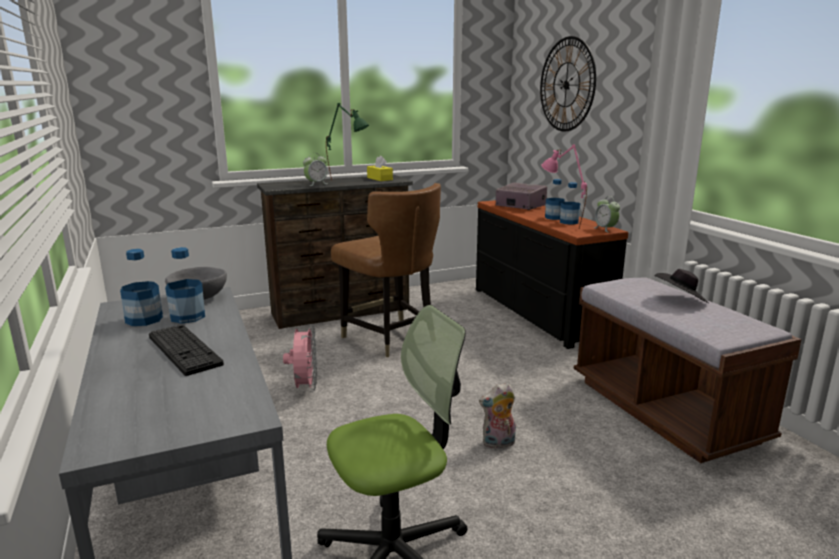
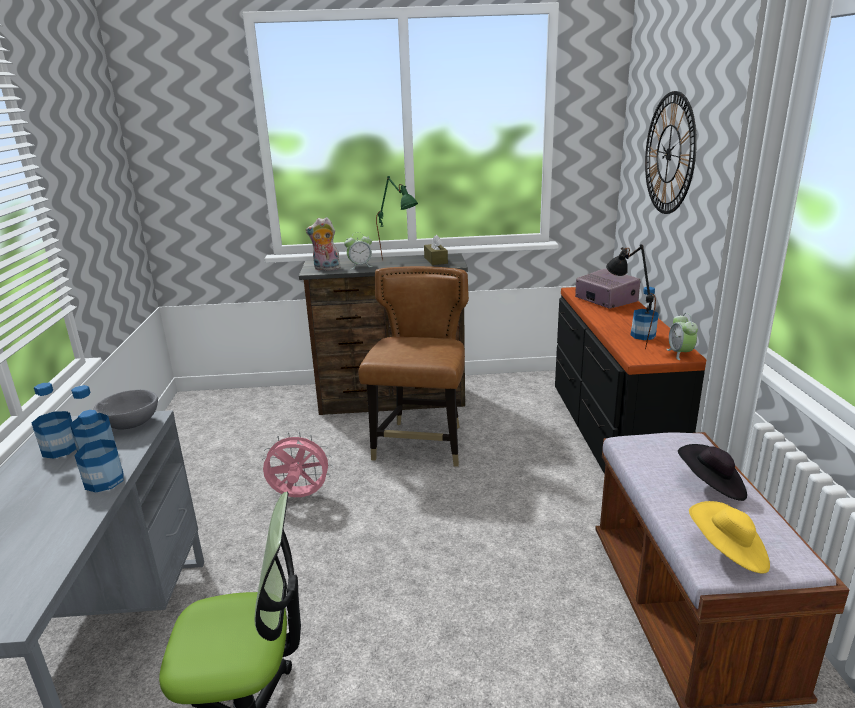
camera: 20 degrees right, 5 degrees up
keyboard [149,324,224,376] -> none
pink fan [283,324,317,392] -> pink fan turned 105 degrees counterclockwise [261,432,333,497]
brown chair [331,183,441,357] -> brown chair turned 150 degrees counterclockwise [358,266,469,467]
yellow tissue box [367,155,393,181] -> brown tissue box [424,235,448,265]
plush toy [479,382,516,449] -> plush toy moved to [306,217,342,270]
pink table lamp [541,144,587,228] -> black table lamp [606,244,656,350]
bottle [545,179,564,220] -> bottle moved to [74,410,124,492]
none -> yellow hat [689,501,770,573]

